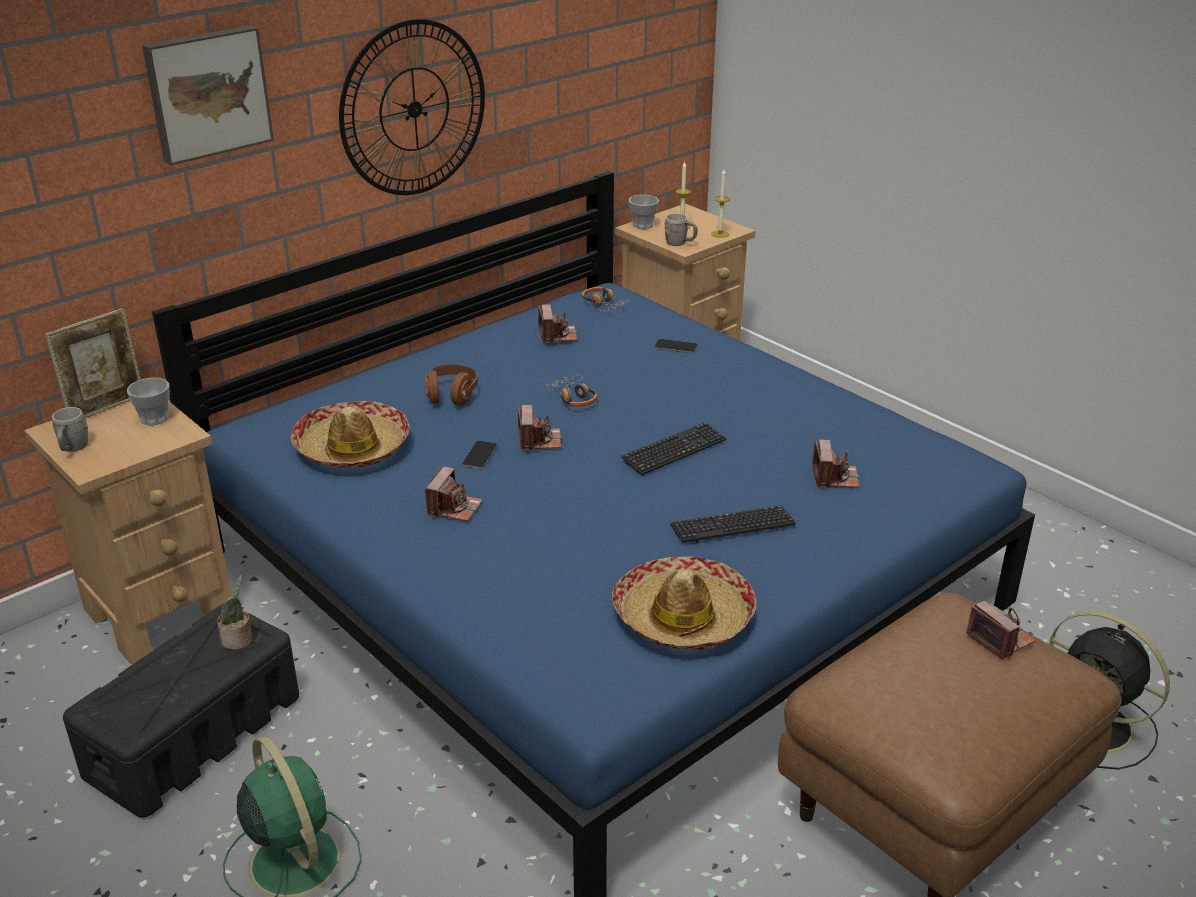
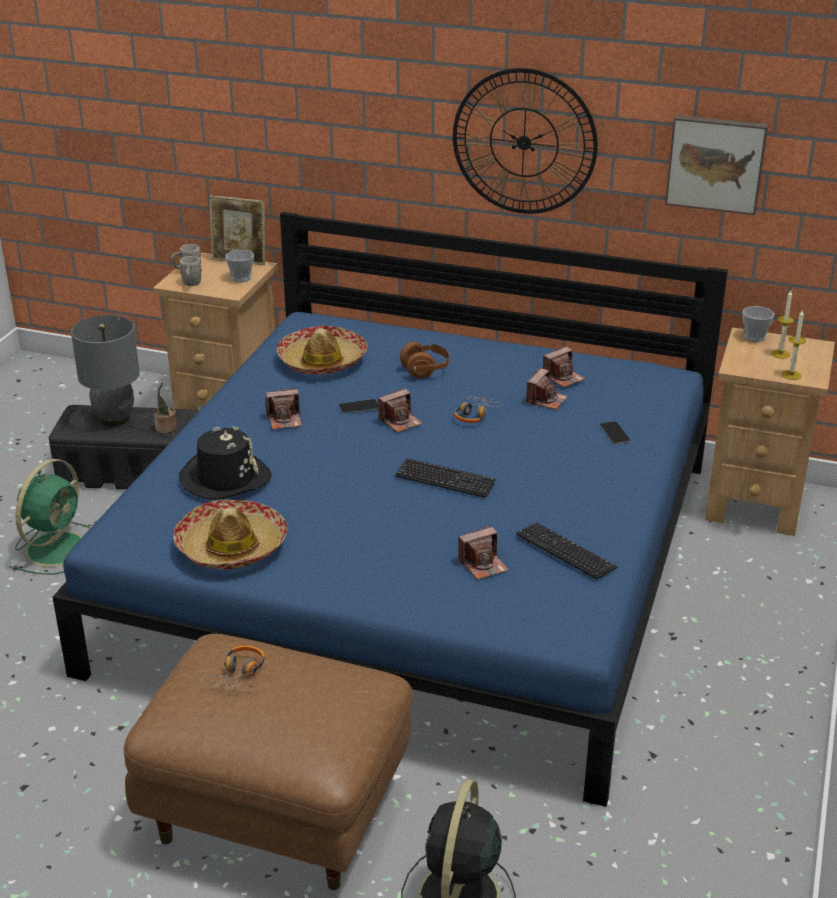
camera: 60 degrees right, 0 degrees up
picture [142,25,274,165] -> picture moved to [665,115,768,215]
headphones [582,287,630,312] -> headphones moved to [202,645,265,691]
grey mug [665,213,697,246] -> grey mug moved to [180,256,202,286]
keyboard [671,506,796,543] -> keyboard moved to [516,522,617,579]
camera [966,601,1036,659] -> camera moved to [526,368,568,410]
none -> grey table lamp [71,315,140,426]
none -> black hat [179,426,272,500]

